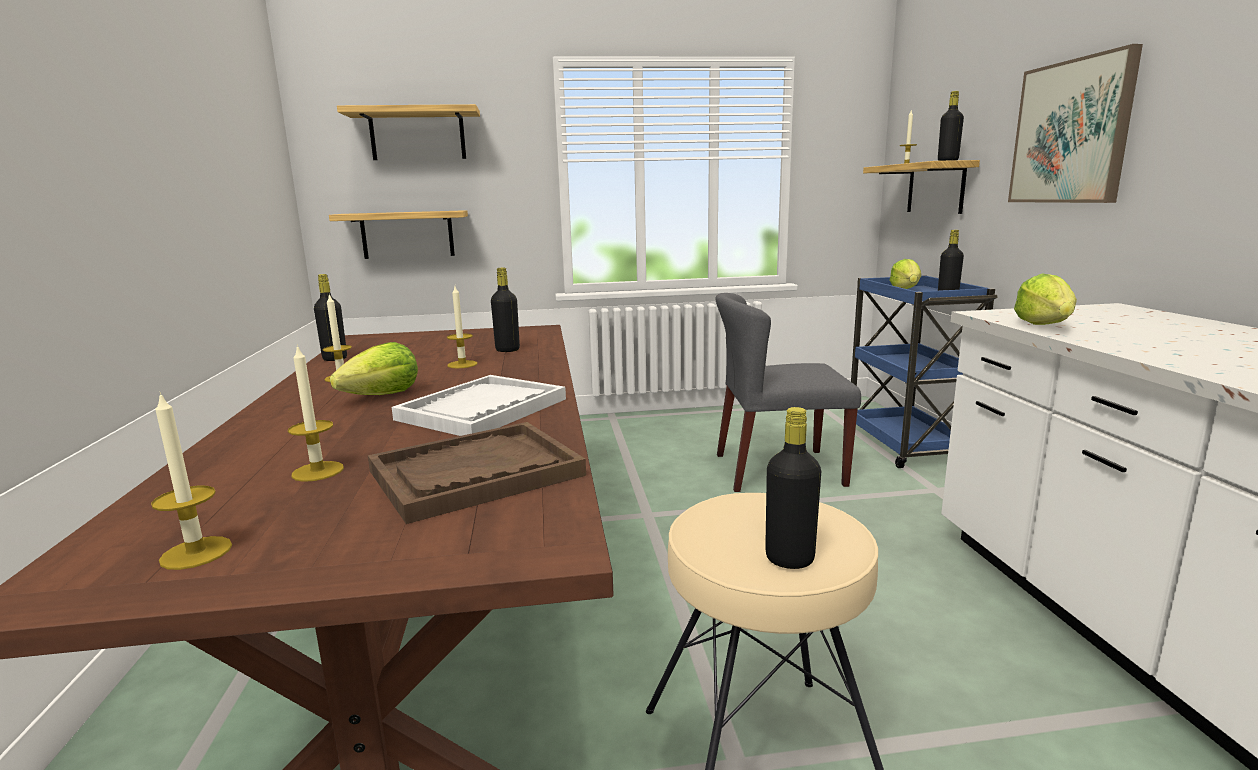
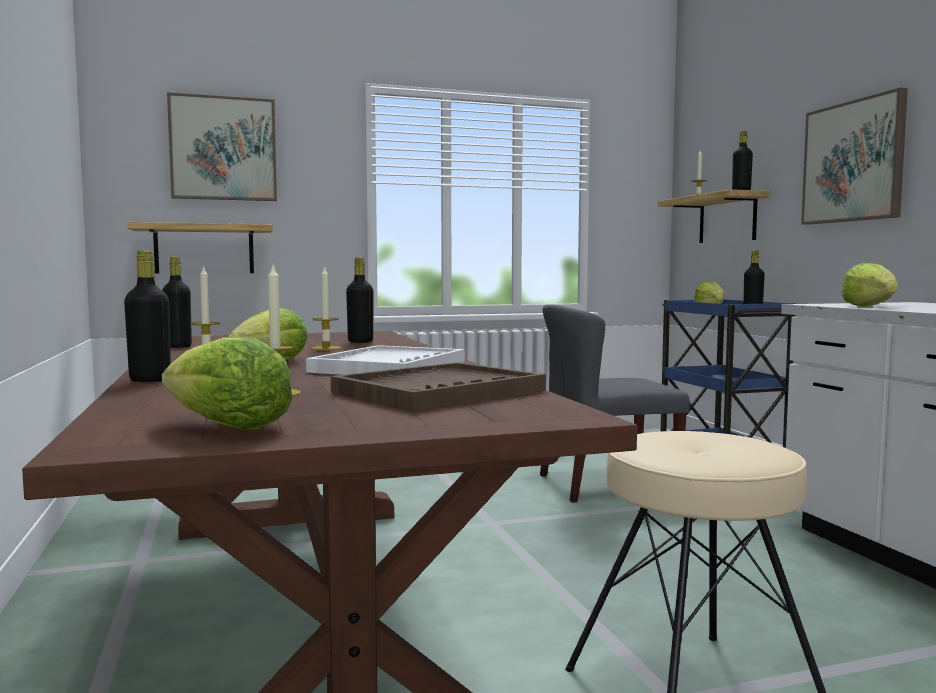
camera: 10 degrees left, 10 degrees down
candle [151,392,232,570] -> lettuce [162,337,292,430]
shelf [337,104,480,160] -> picture [167,93,277,201]
black bottle [765,407,821,569] -> black bottle moved to [124,250,171,382]

